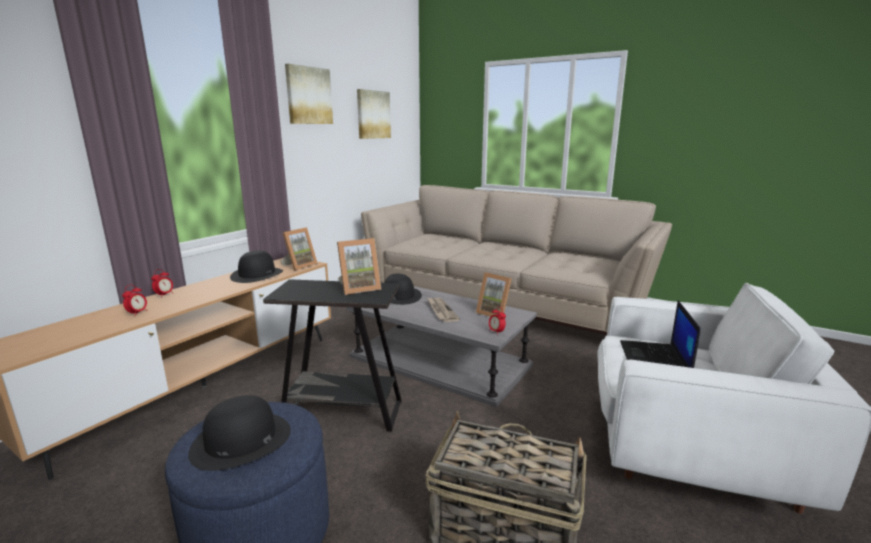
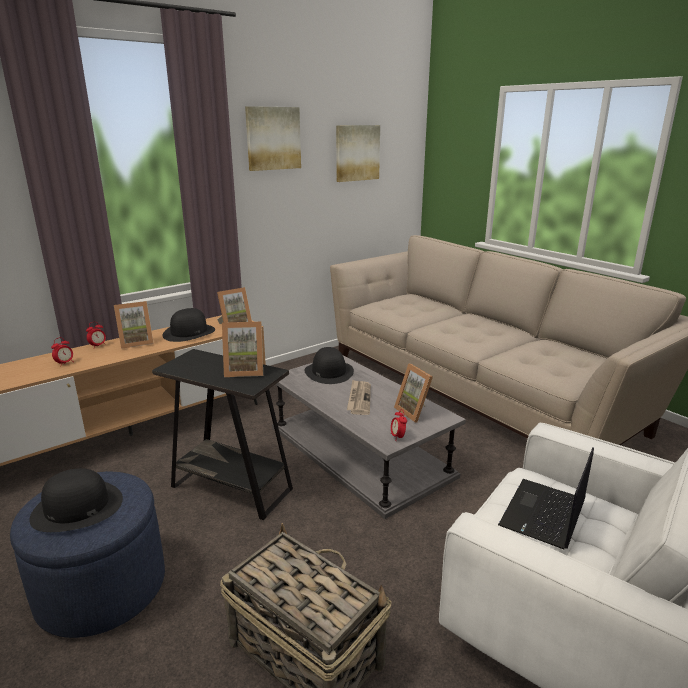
camera: 20 degrees right, 5 degrees up
none -> picture frame [114,301,154,349]

